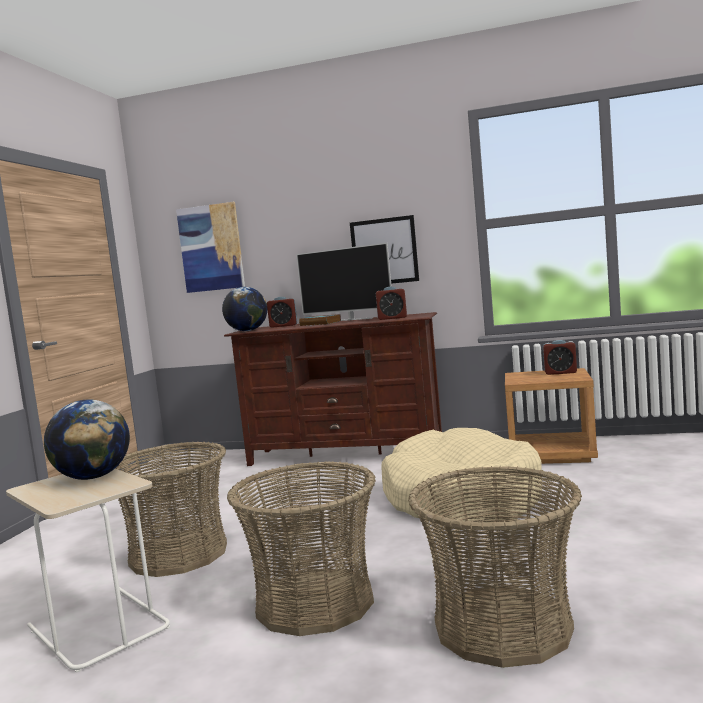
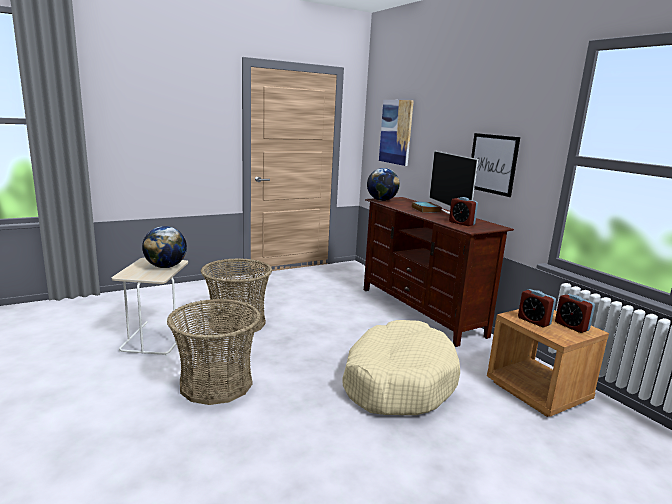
camera: 45 degrees right, 10 degrees up
alarm clock [267,297,297,328] -> alarm clock moved to [518,289,556,327]
basket [408,466,582,668] -> none

